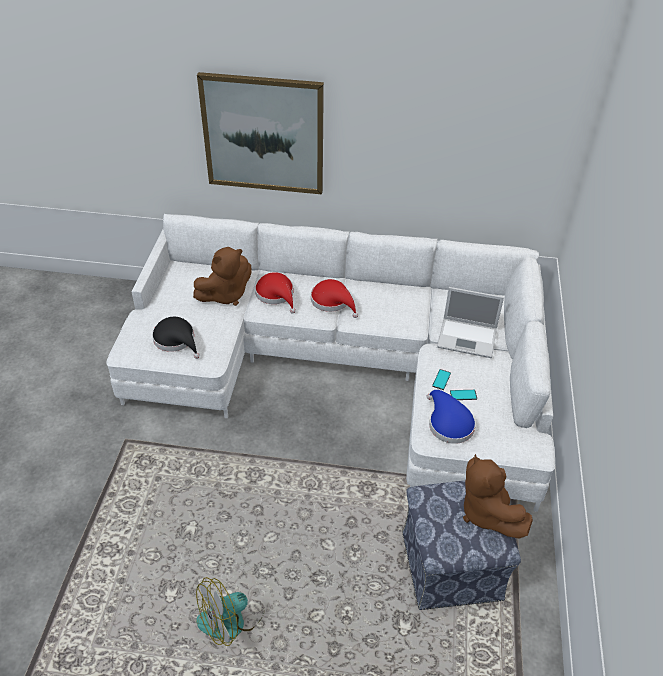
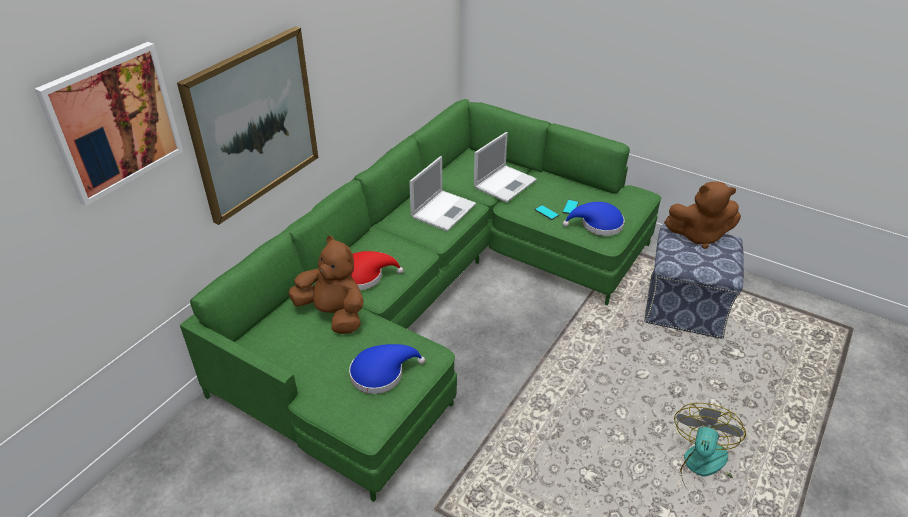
camera: 65 degrees left, 5 degrees down
white sofa [106,214,555,512] -> green sofa [180,99,662,502]
black hat [152,317,200,359] -> blue hat [349,344,425,394]
brown plush toy [193,247,251,306] -> brown plush toy turned 45 degrees counterclockwise [288,236,364,334]
fan [196,577,264,646] -> fan turned 150 degrees counterclockwise [674,403,746,498]
red hat [311,279,358,318] -> none
none -> picture [35,42,183,206]
none -> laptop [409,156,476,231]

